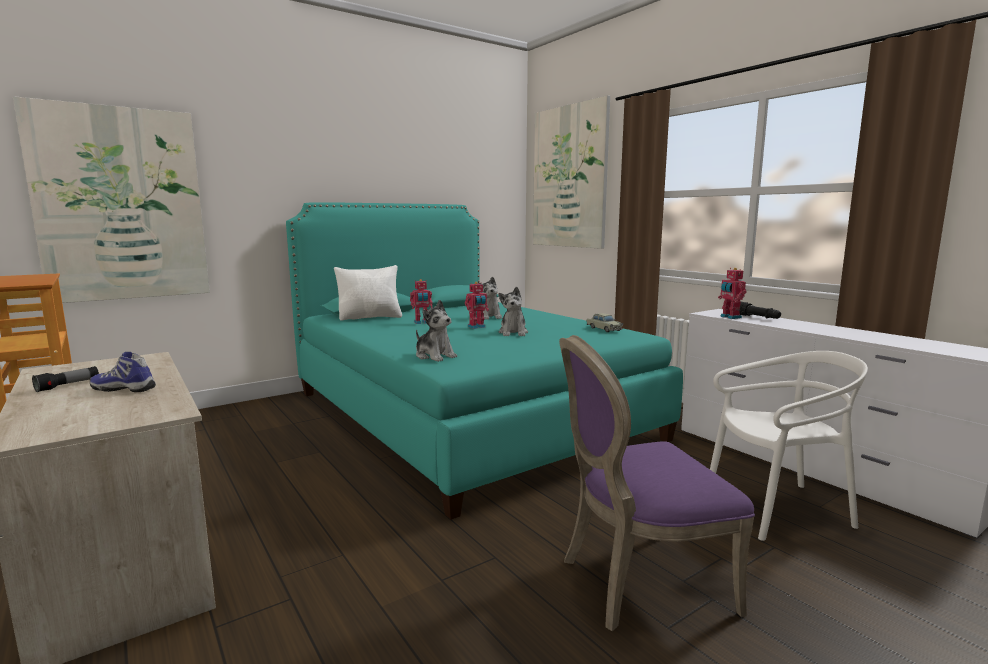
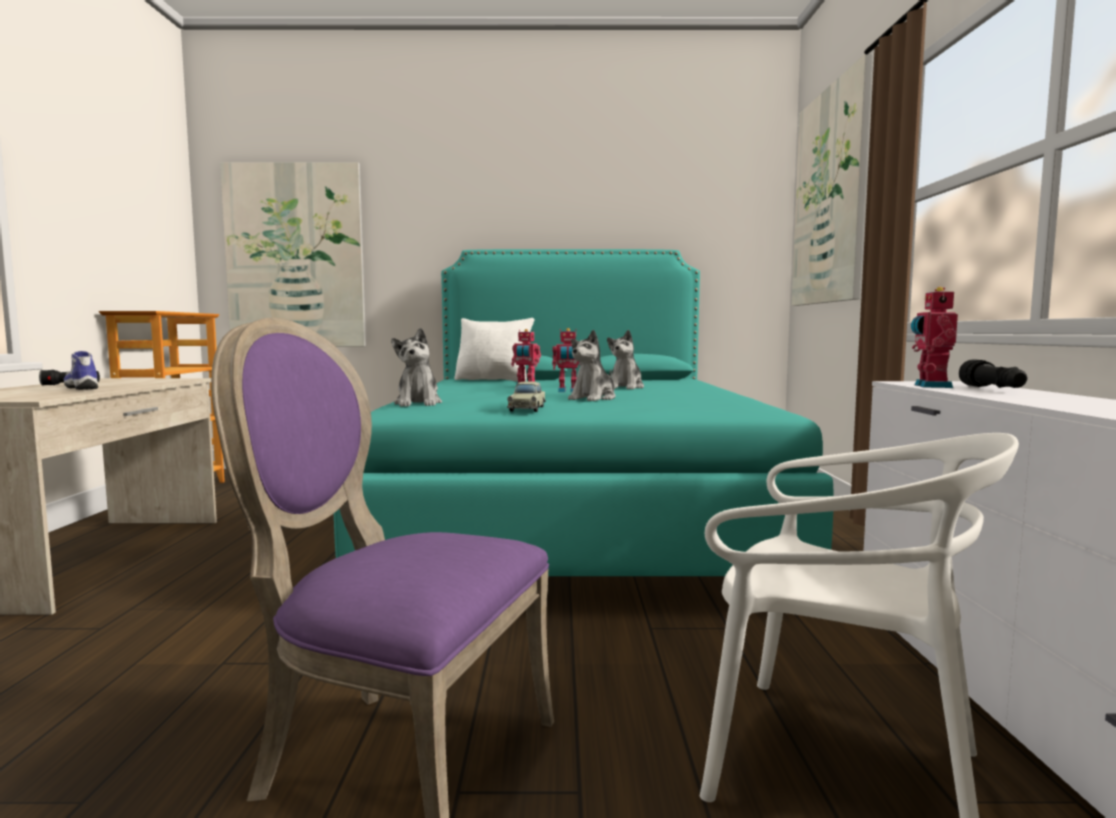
camera: 35 degrees right, 5 degrees down
beige toy car [587,313,623,332] -> beige toy car moved to [507,381,546,412]

